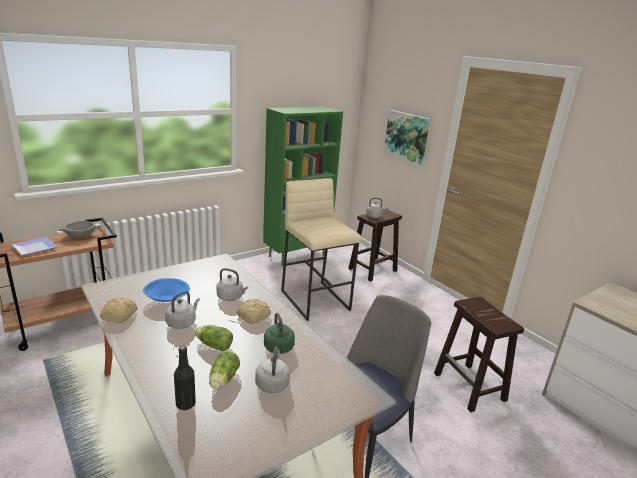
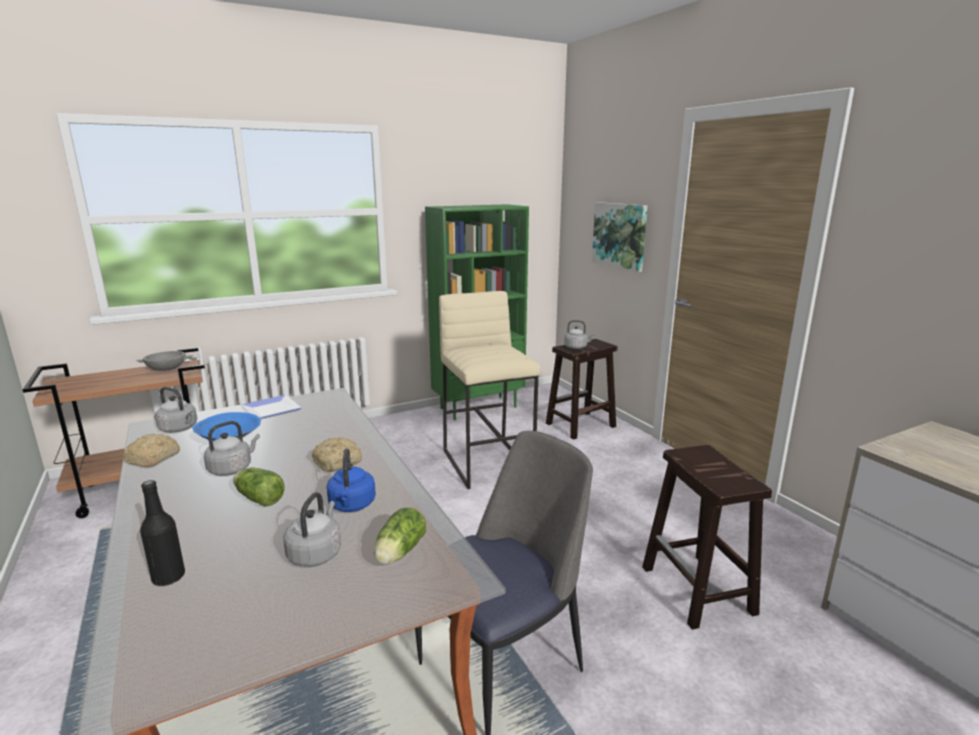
camera: 10 degrees right, 5 degrees down
plate [12,237,57,256] -> plate moved to [241,395,302,419]
lettuce [209,351,240,389] -> lettuce moved to [374,508,426,565]
grey kettle [217,268,248,301] -> grey kettle moved to [155,387,197,433]
green kettle [264,313,295,354] -> blue kettle [327,448,376,512]

